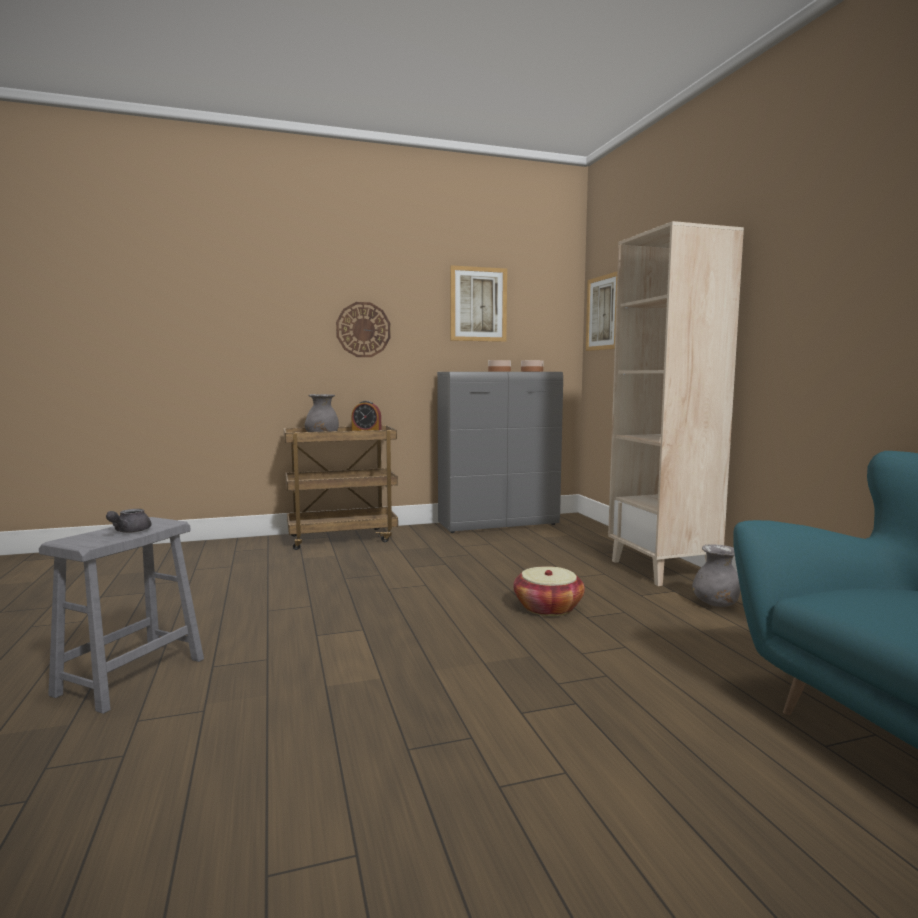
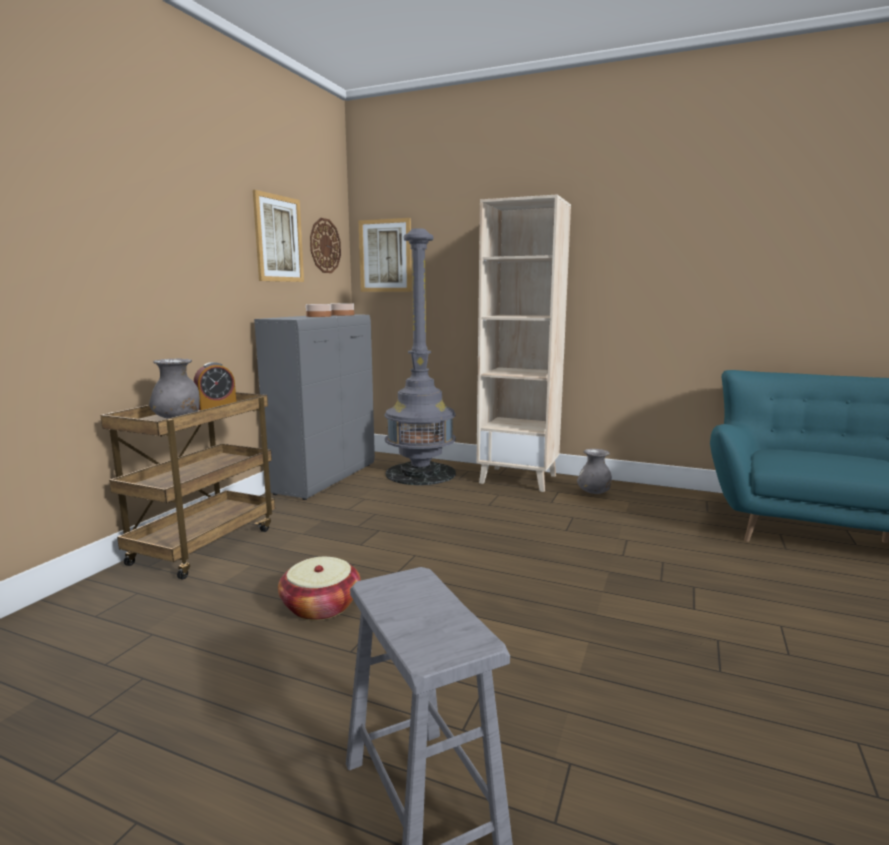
camera: 50 degrees left, 5 degrees up
grey teapot [106,509,151,533] -> none
wall clock [336,302,391,357] -> wall clock moved to [310,218,341,273]
basket [513,566,585,616] -> basket moved to [278,557,361,621]
none -> grey floor lamp [385,228,456,485]

